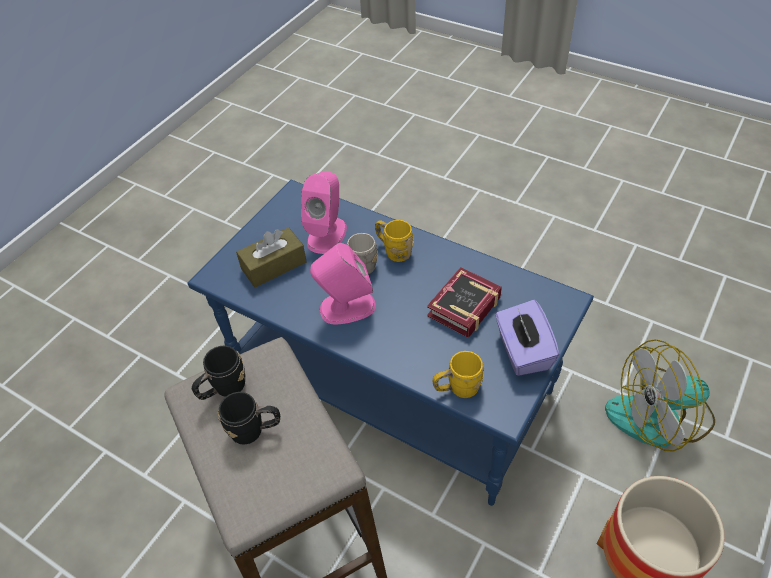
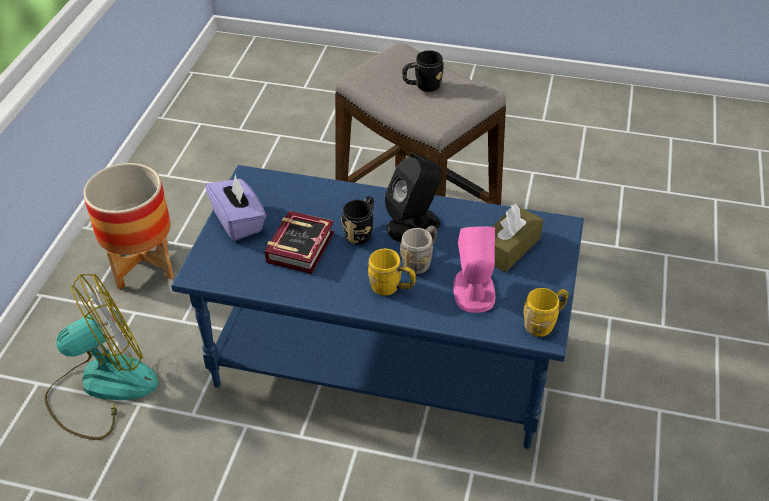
camera: 160 degrees right, 5 degrees down
black mug [192,345,246,400] -> black mug moved to [341,196,374,245]
pink speaker [310,243,376,325] -> black speaker [385,157,442,242]
yellow mug [433,351,484,398] -> yellow mug moved to [523,288,569,337]

